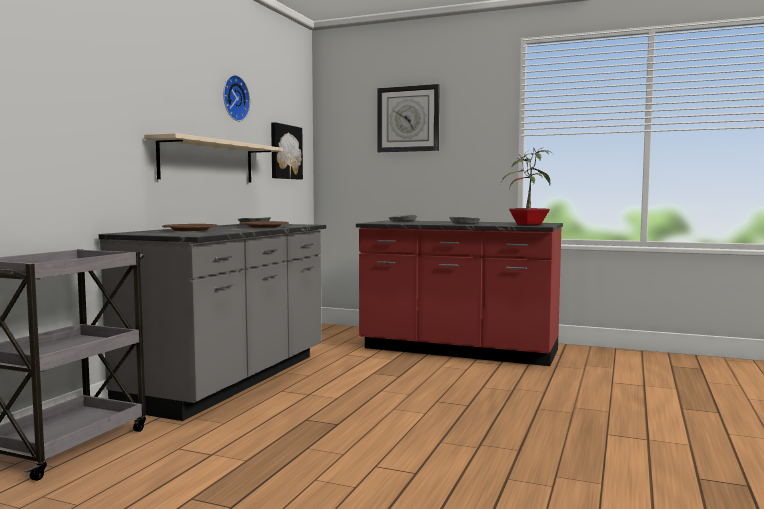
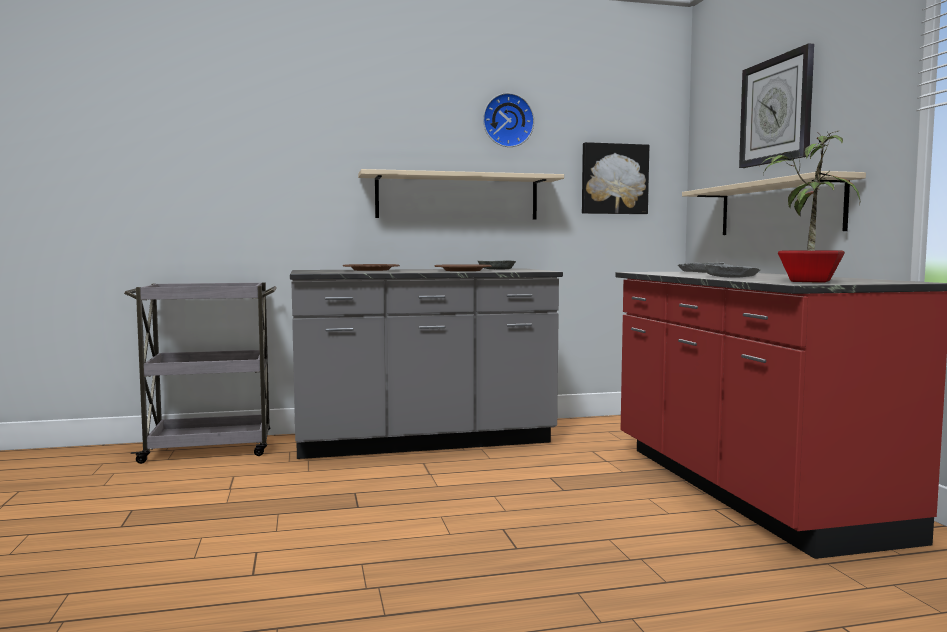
camera: 55 degrees right, 0 degrees up
none -> beige shelf [682,171,866,235]

